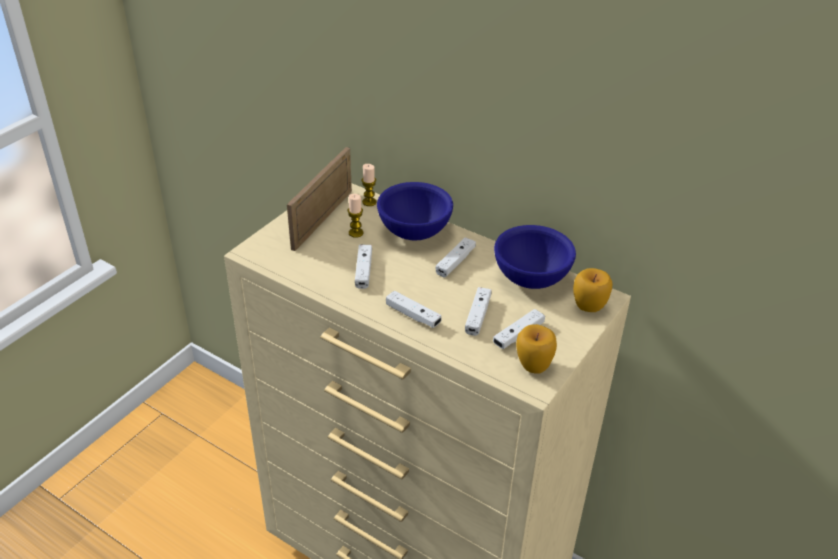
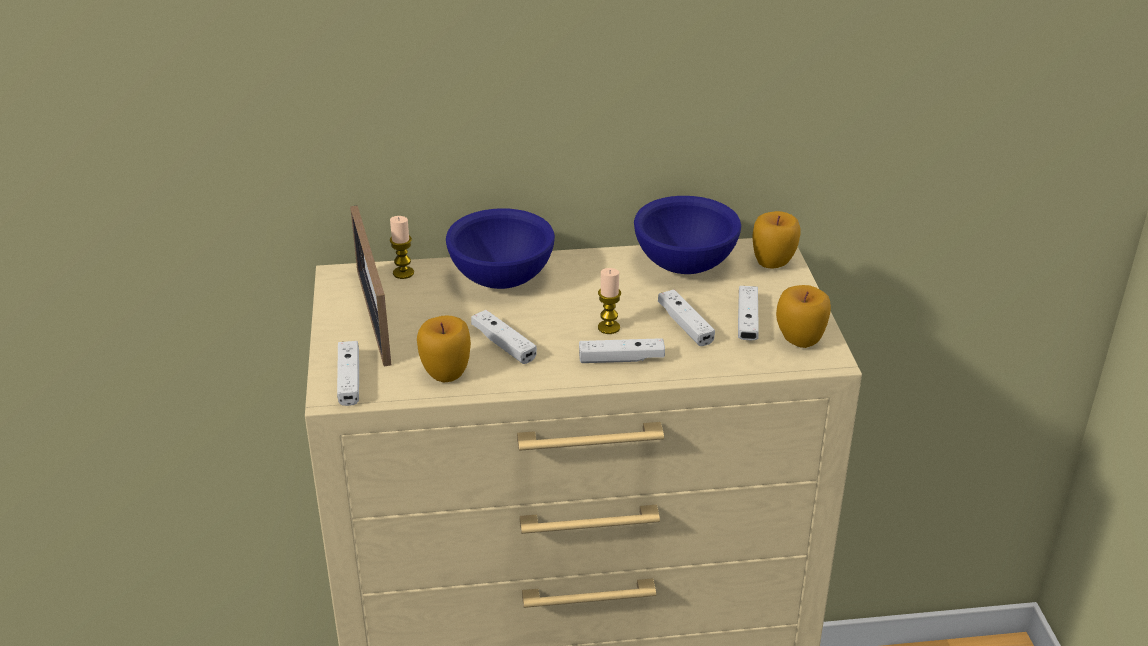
camera: 40 degrees left, 5 degrees down
candle [348,194,363,238] -> candle moved to [598,268,621,334]
white game controller [436,237,476,277] -> white game controller moved to [337,341,359,406]
none -> apple [417,315,471,382]

